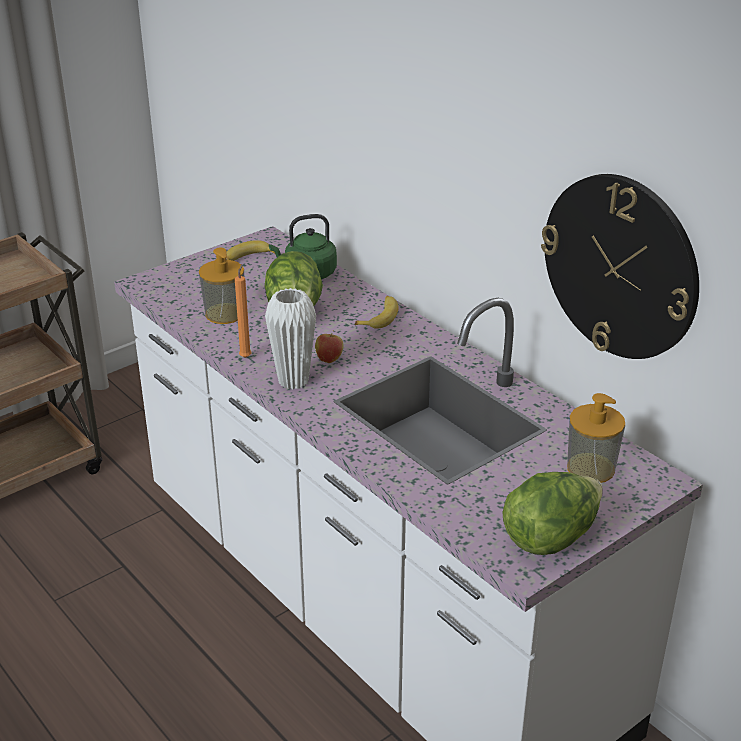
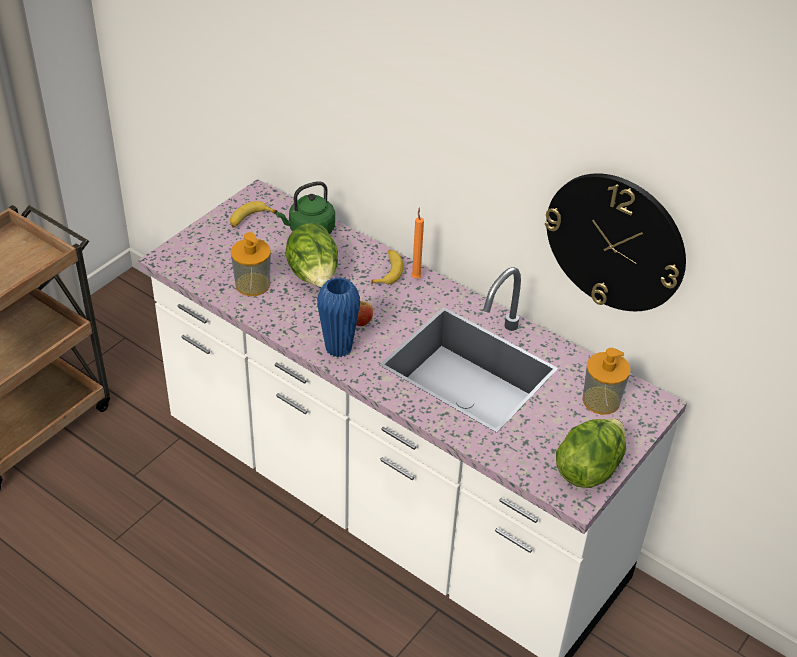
camera: 15 degrees left, 10 degrees up
orange candle [235,264,252,358] -> orange candle moved to [411,207,424,278]
white vase [265,288,316,389] -> blue vase [317,277,360,358]

